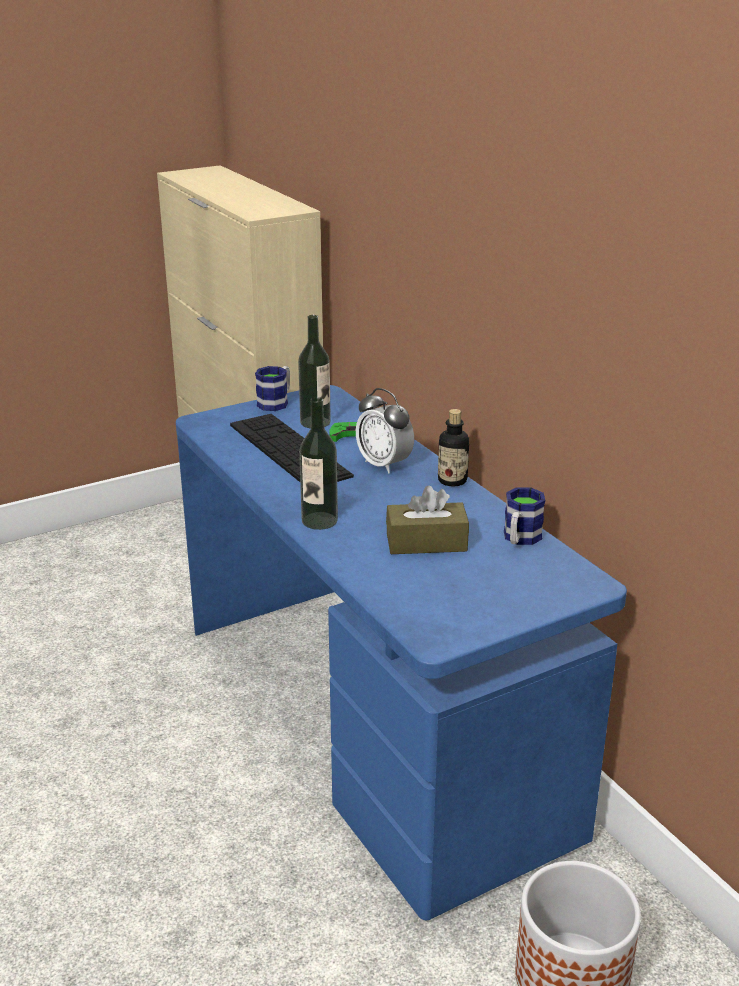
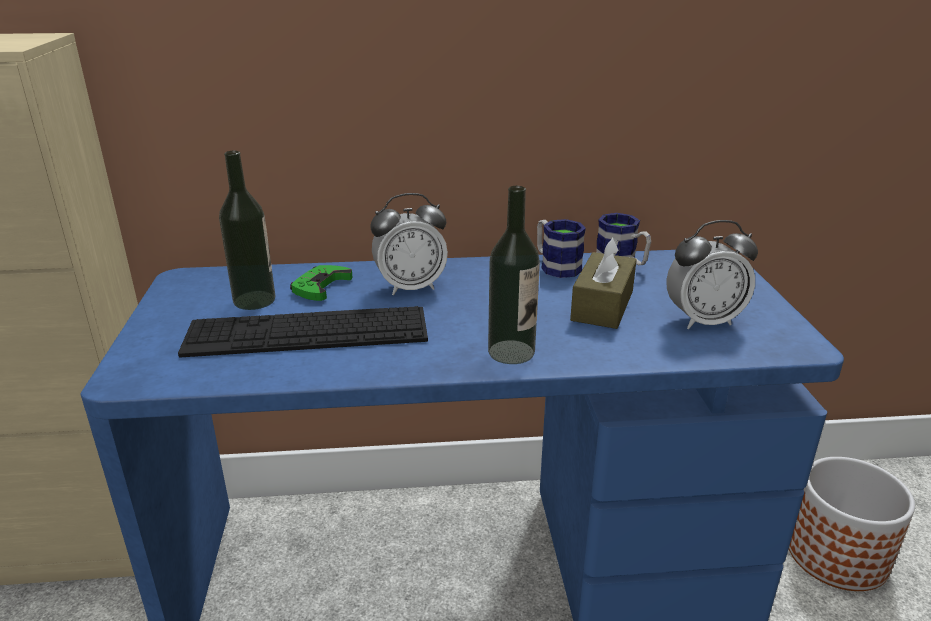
camera: 65 degrees left, 0 degrees up
mug [255,366,290,411] -> mug moved to [537,219,586,278]
bottle [438,409,469,486] -> none
none -> alarm clock [666,220,758,329]

